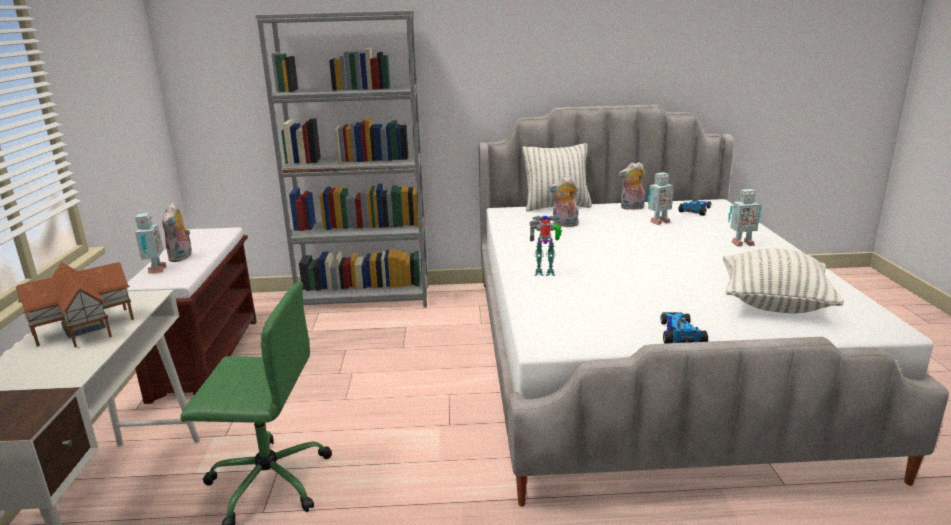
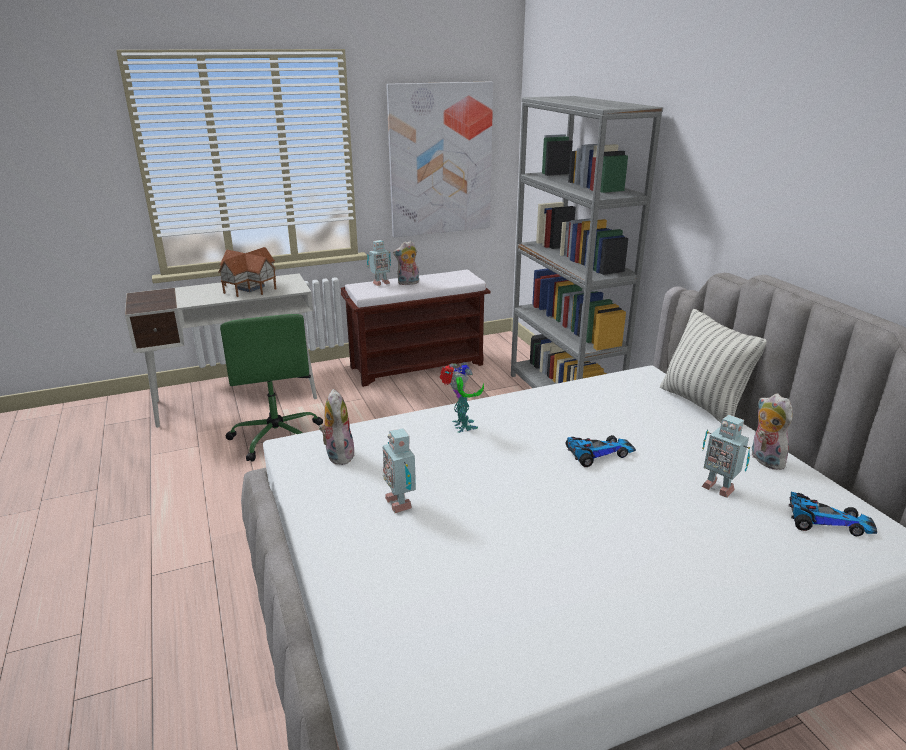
camera: 70 degrees right, 5 degrees up
plush toy [549,176,579,227] -> plush toy moved to [319,389,355,465]
toy car [660,312,708,344] -> toy car moved to [565,435,636,467]
pillow [723,248,844,313] -> none
toy robot [728,189,762,246] -> toy robot moved to [382,428,416,513]
none -> picture [386,81,493,237]

